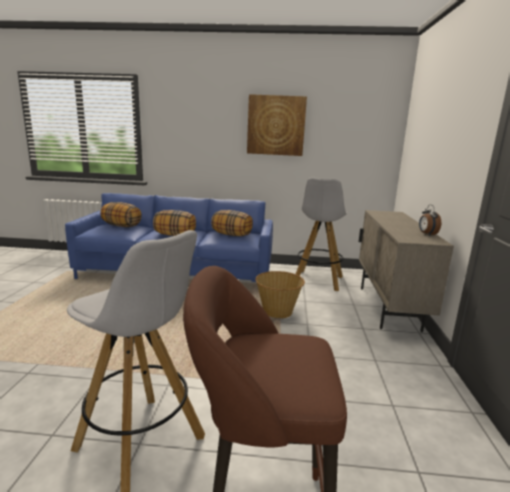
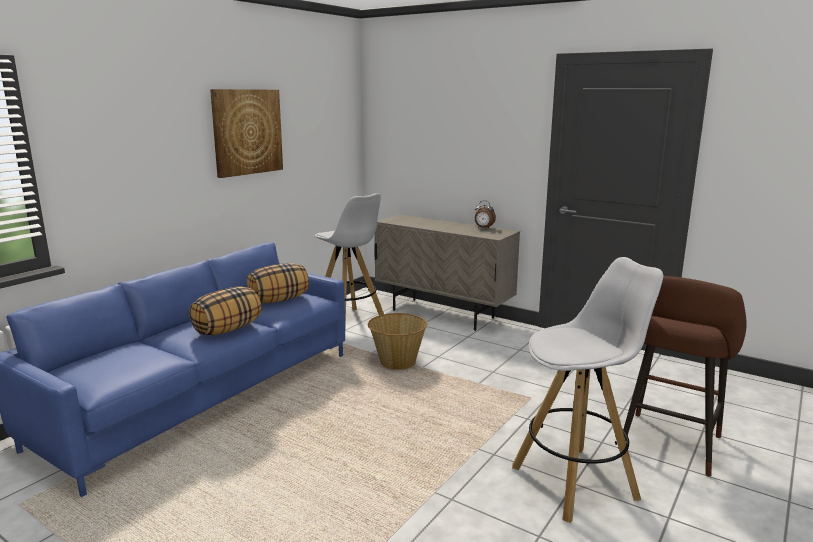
camera: 60 degrees left, 0 degrees up
pillow [101,202,142,227] -> none

